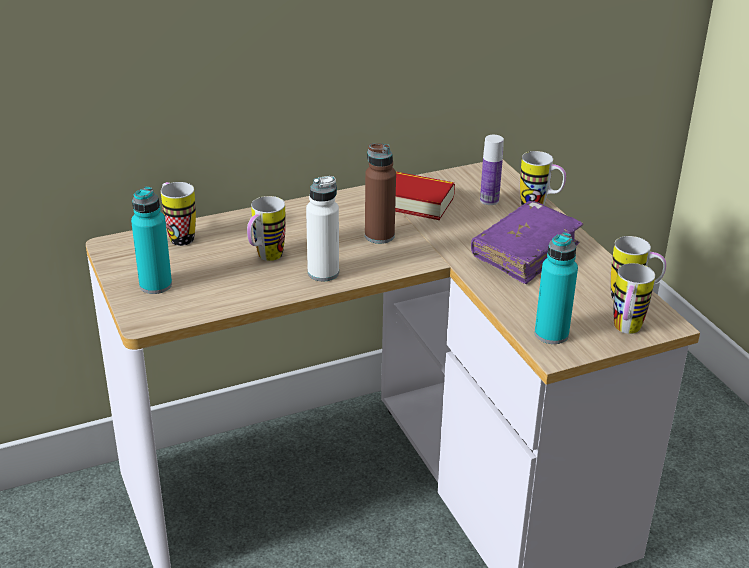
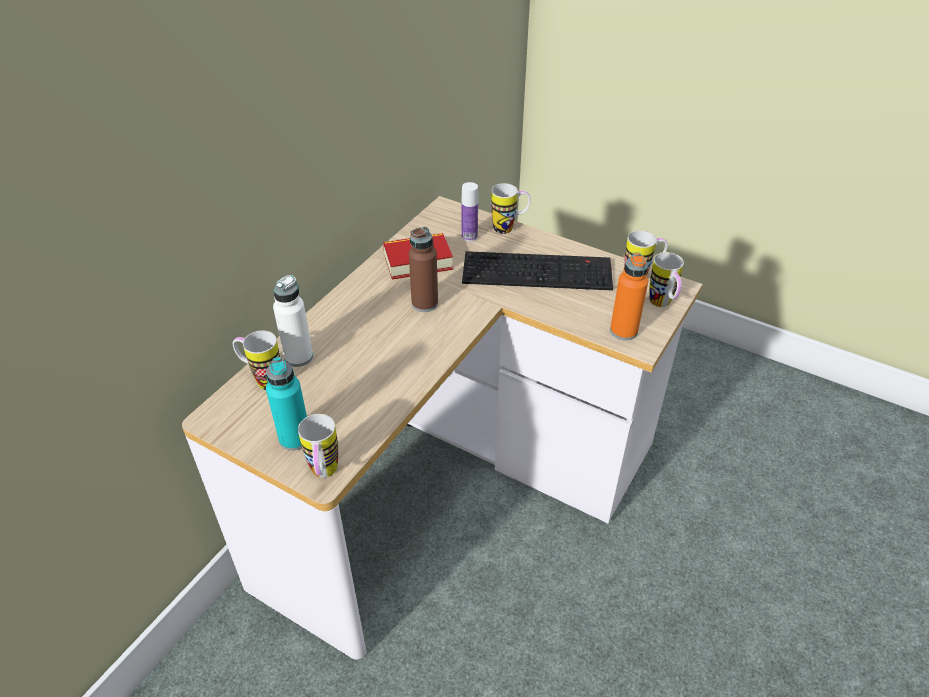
camera: 35 degrees left, 10 degrees up
mug [247,196,286,261] -> mug moved to [298,414,338,478]
white bottle [306,176,339,281] -> white bottle moved to [273,275,313,367]
purple book [471,201,583,284] -> keyboard [462,251,613,291]
turquoise bottle [535,232,578,344] -> orange bottle [610,252,648,340]

